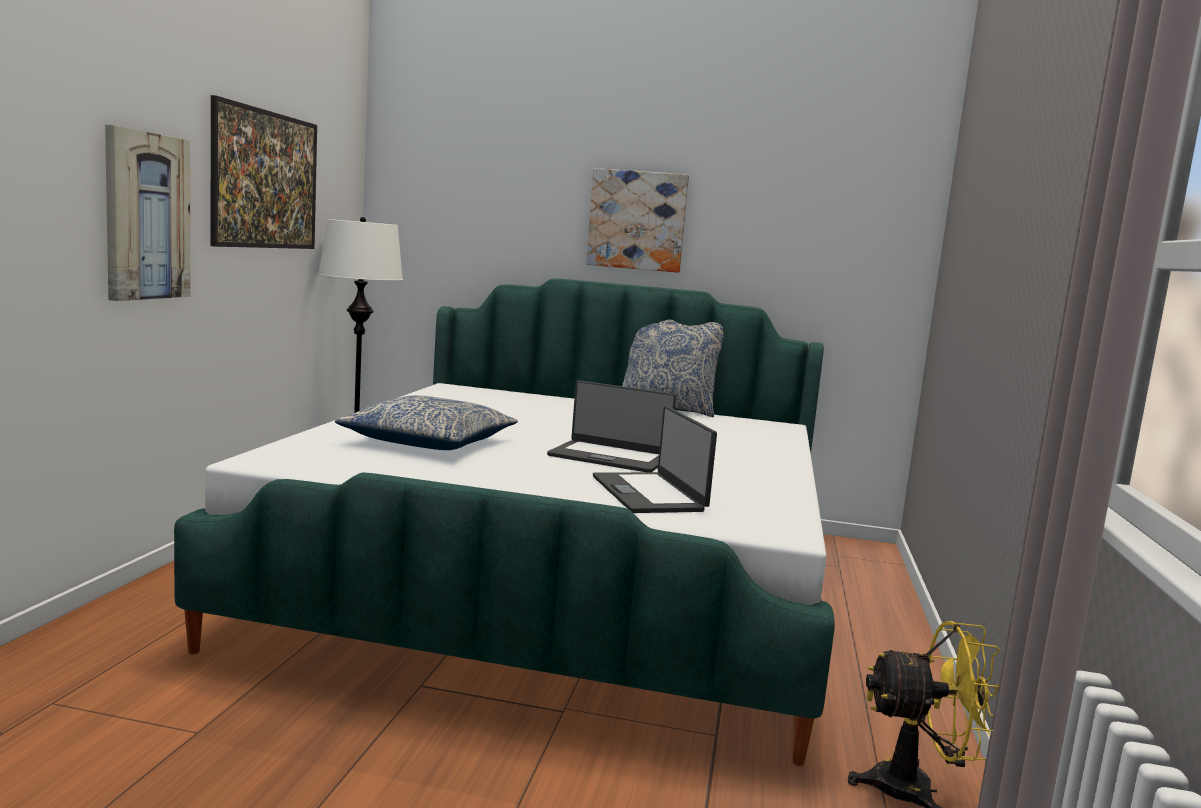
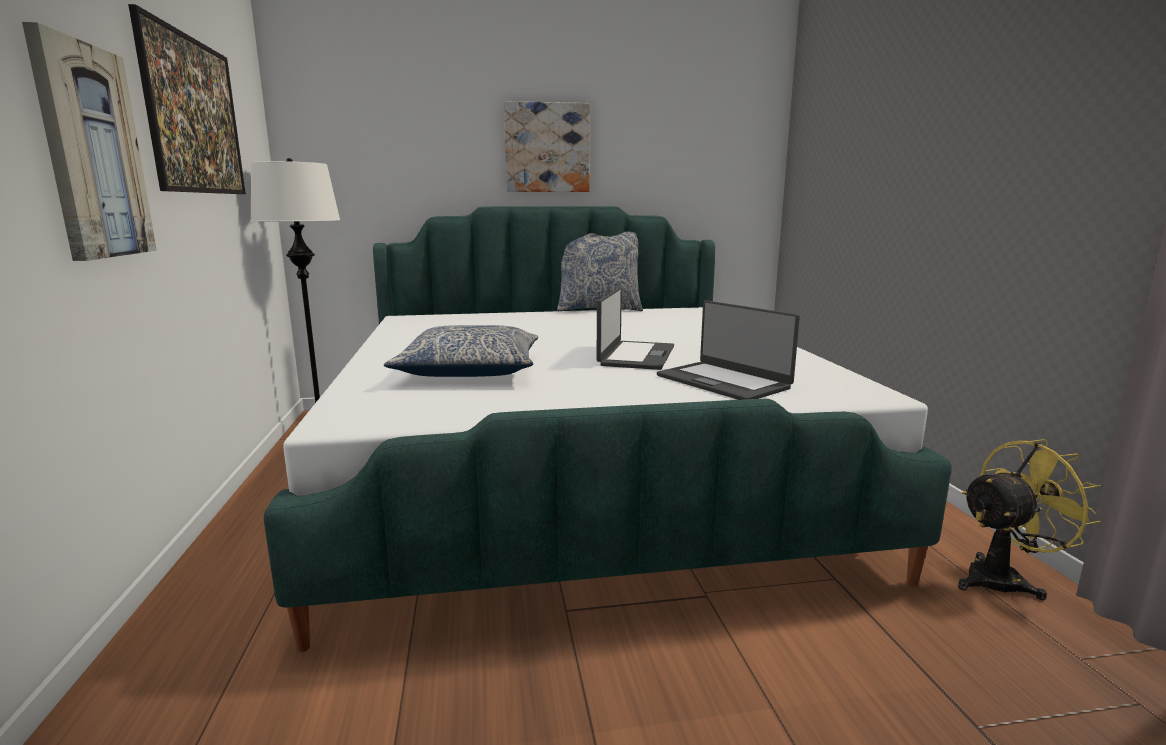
camera: 20 degrees left, 5 degrees up
laptop [547,380,677,472] -> laptop turned 75 degrees counterclockwise [597,287,674,370]

